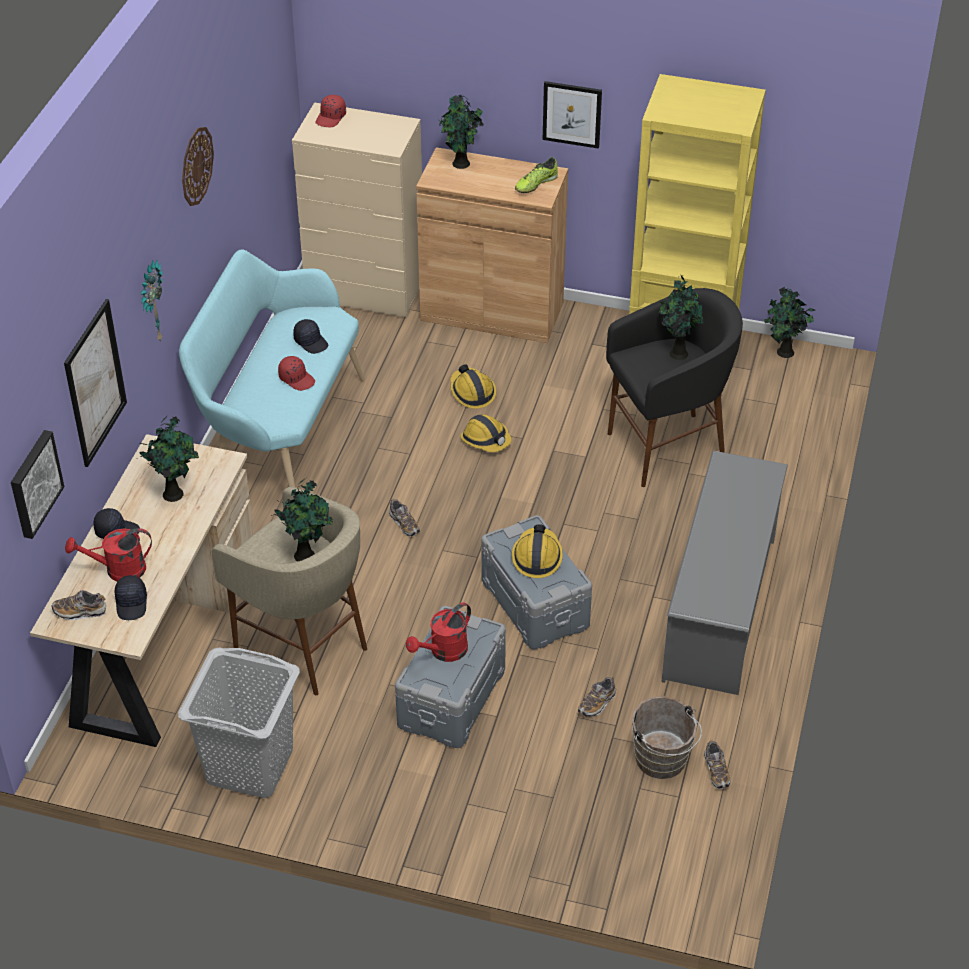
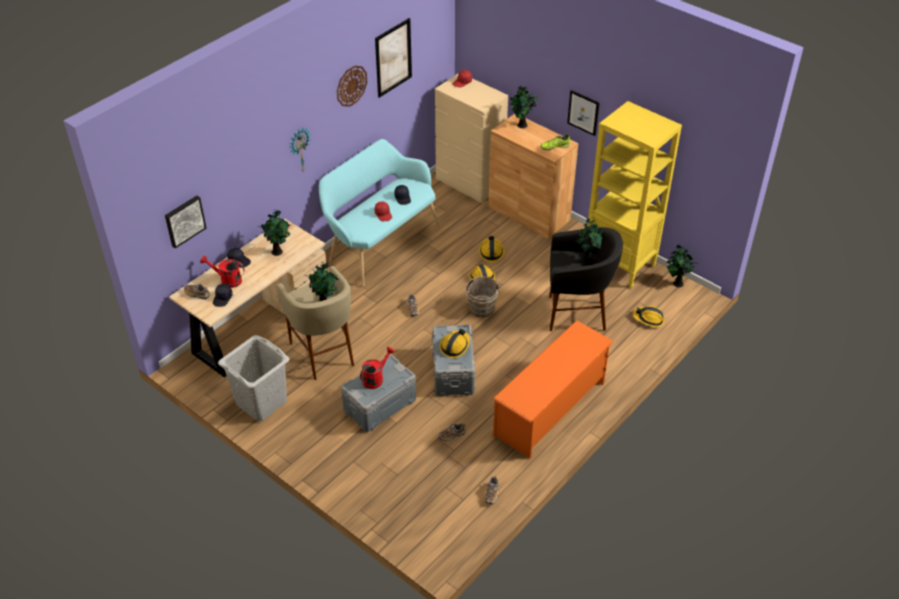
camera: 25 degrees right, 0 degrees up
picture [64,299,127,467] -> picture moved to [375,18,412,98]
red watering can [406,602,471,662] -> red watering can turned 150 degrees clockwise [360,347,395,389]
brown bucket [632,696,702,779] -> brown bucket moved to [464,276,500,318]
grey shoe rack [661,451,788,695] -> orange shoe rack [493,320,614,458]
none -> hard hat [633,306,664,327]

